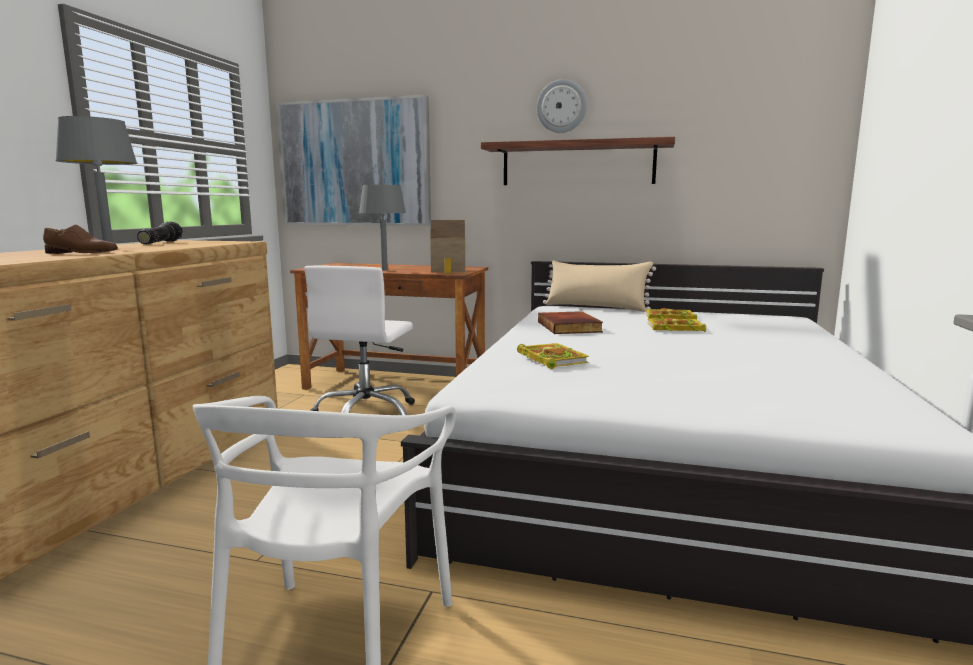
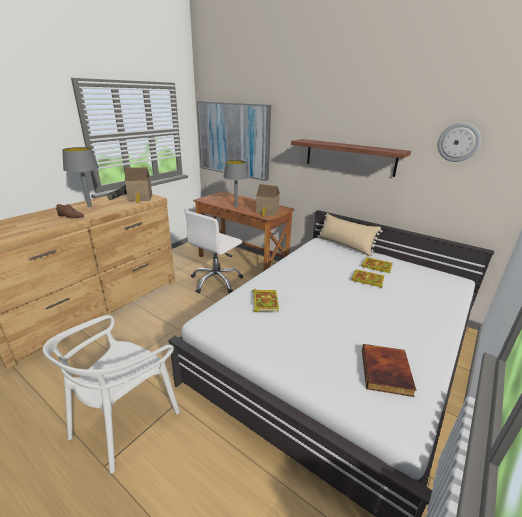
camera: 20 degrees right, 15 degrees up
wall clock [537,79,587,133] -> wall clock moved to [438,123,481,162]
book [538,311,603,334] -> book moved to [362,344,416,397]
none -> toy house [125,167,152,203]

